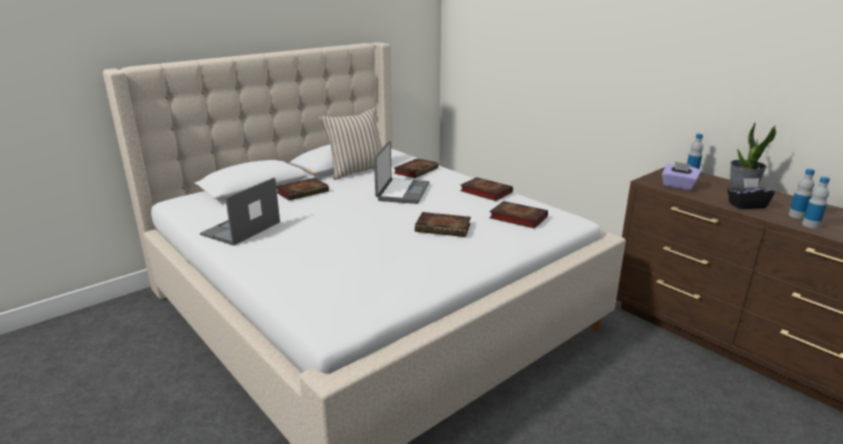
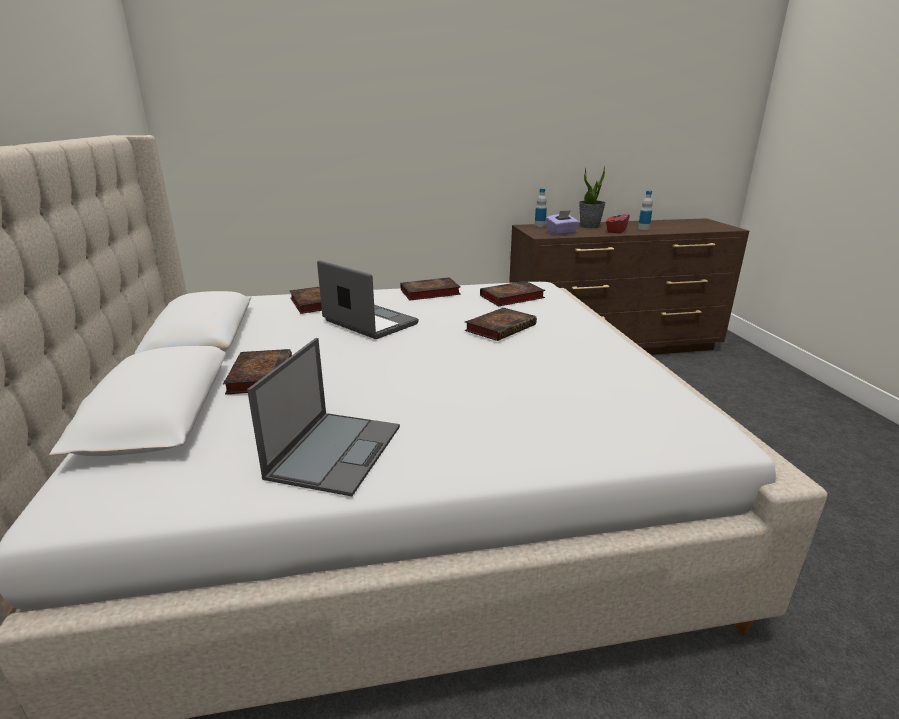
camera: 60 degrees left, 0 degrees up
laptop [200,177,280,246] -> laptop turned 135 degrees counterclockwise [247,338,400,496]
beige pillow [319,107,382,180] -> none
black tissue box [728,178,775,209] -> red tissue box [606,208,630,234]
bottle [802,177,830,229] -> none

